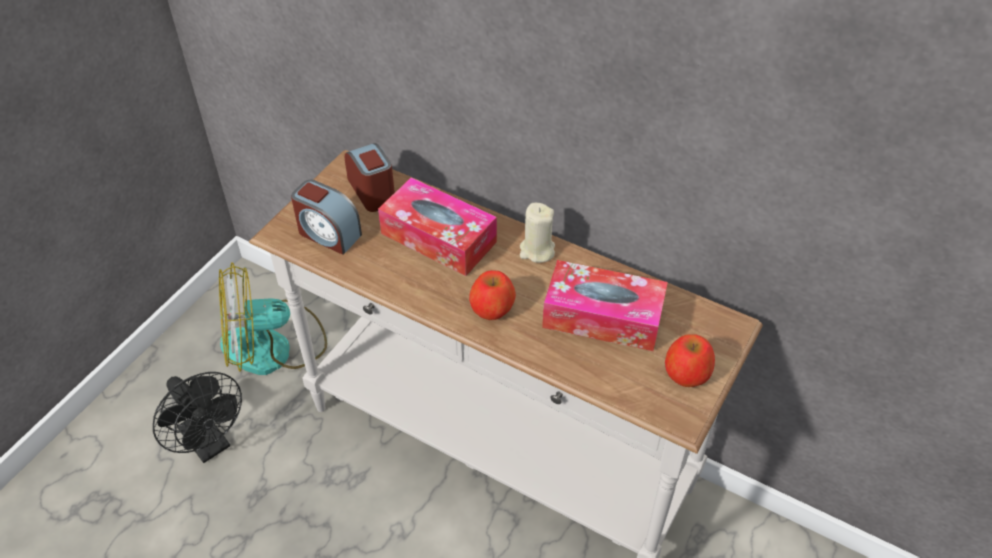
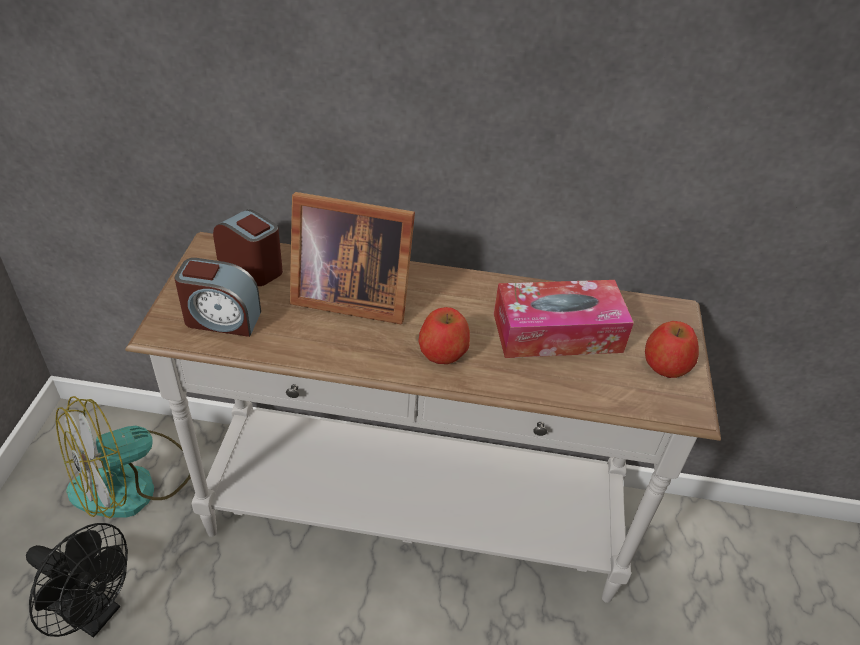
camera: 25 degrees left, 5 degrees down
tissue box [378,177,497,276] -> picture frame [290,192,415,324]
beige candle [520,203,555,263] -> none

